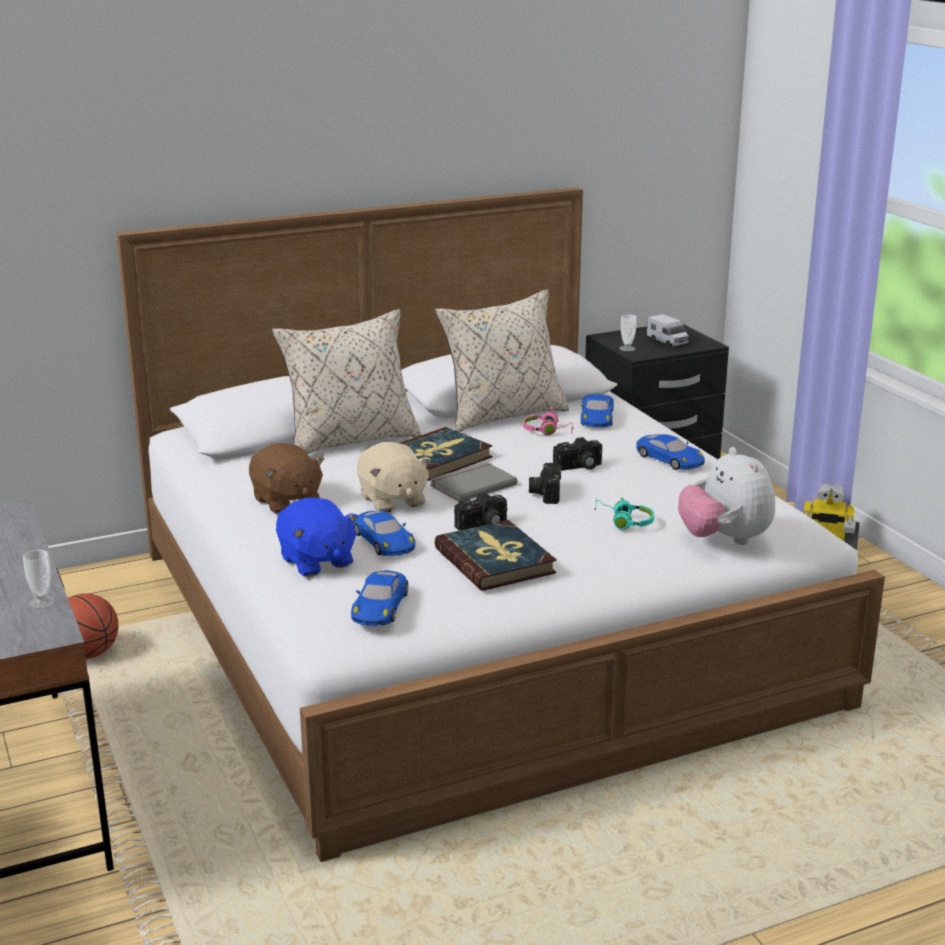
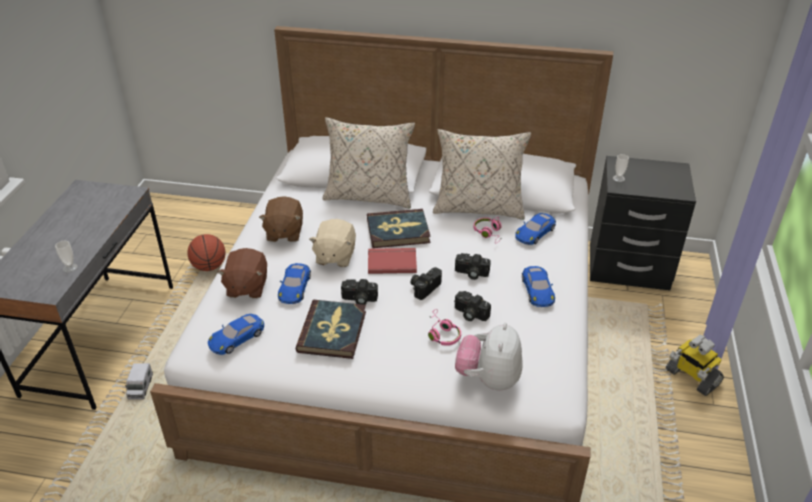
camera: 35 degrees right, 15 degrees up
blue plush toy [276,497,358,577] -> brown plush toy [217,248,267,298]
grey book [430,462,517,502] -> red book [368,248,417,274]
turquoise headphones [595,497,654,529] -> pink headphones [428,309,461,346]
toy truck [647,314,689,346] -> toy truck moved to [125,363,153,399]
none -> camera [454,291,491,321]

